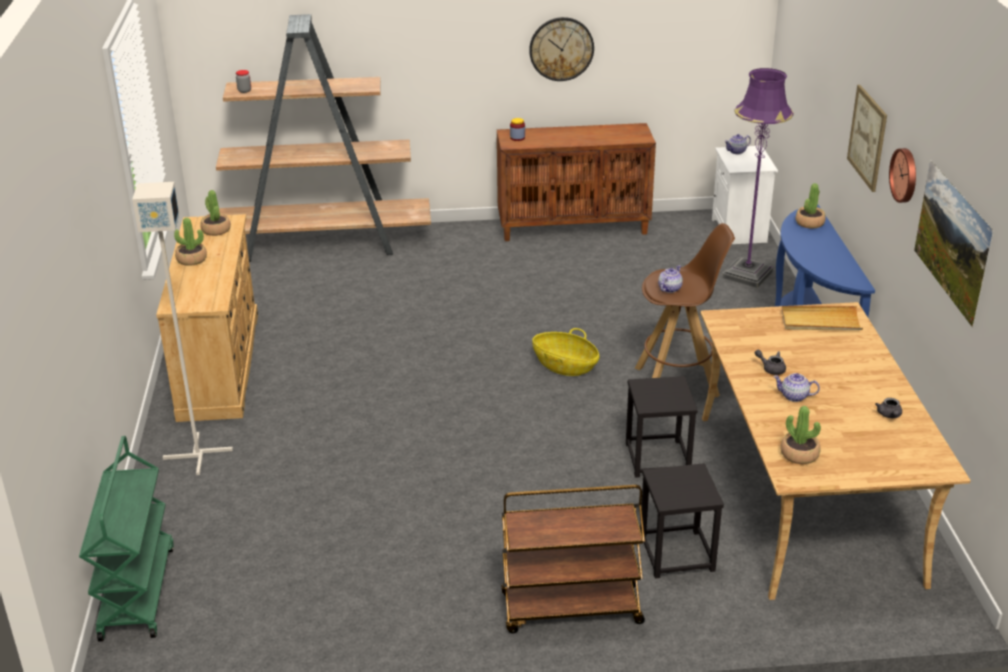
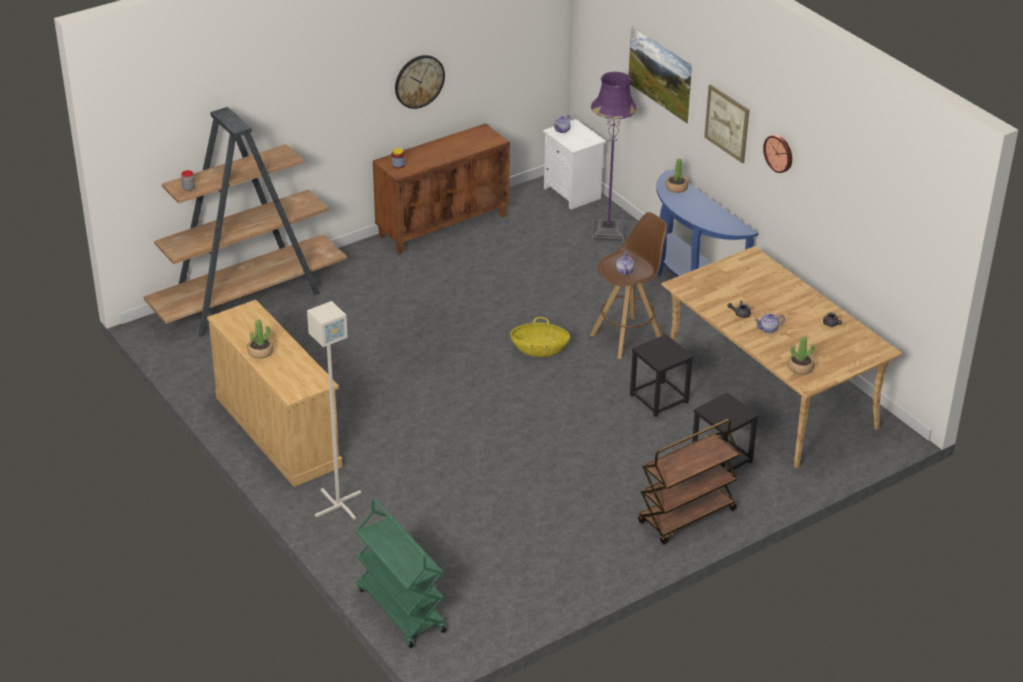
camera: 30 degrees left, 5 degrees up
potted plant [200,190,231,236] -> none
beige tray [782,306,863,330] -> none
picture [914,160,993,328] -> picture moved to [628,26,692,124]

